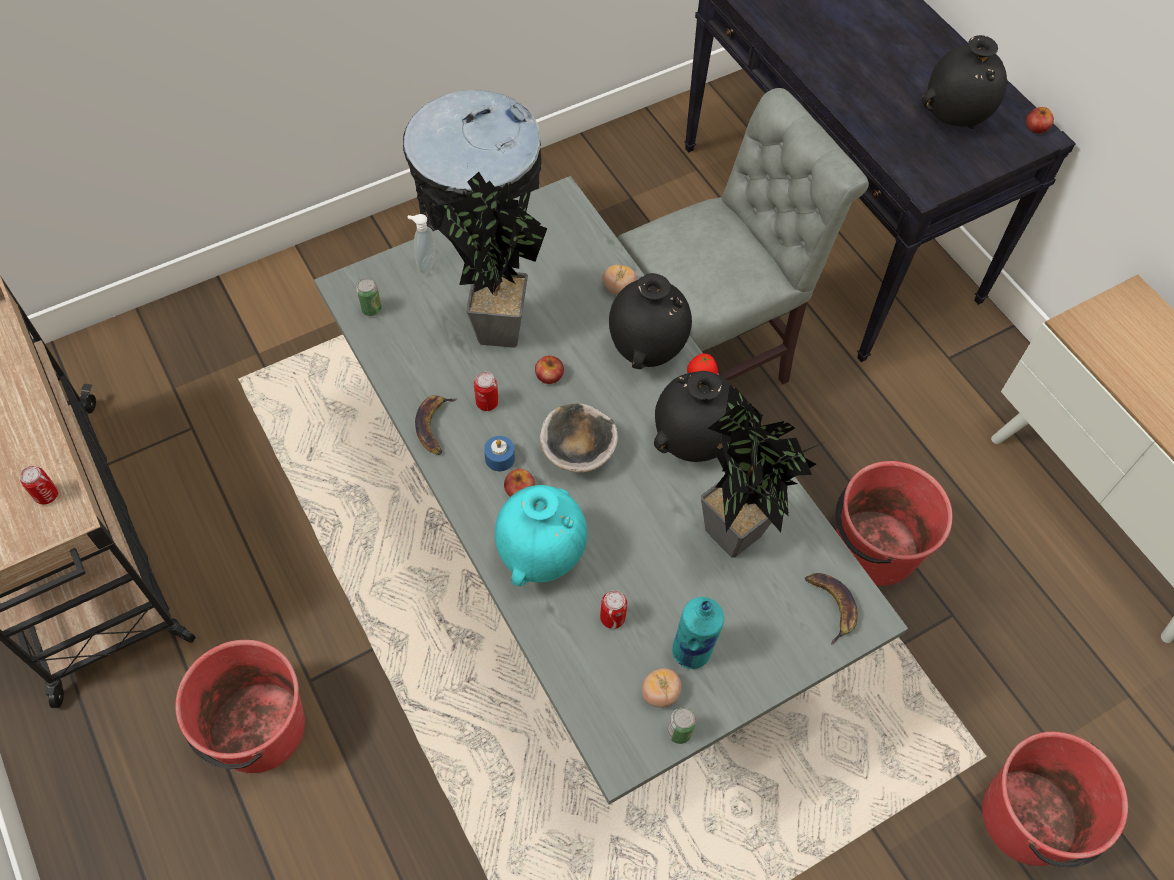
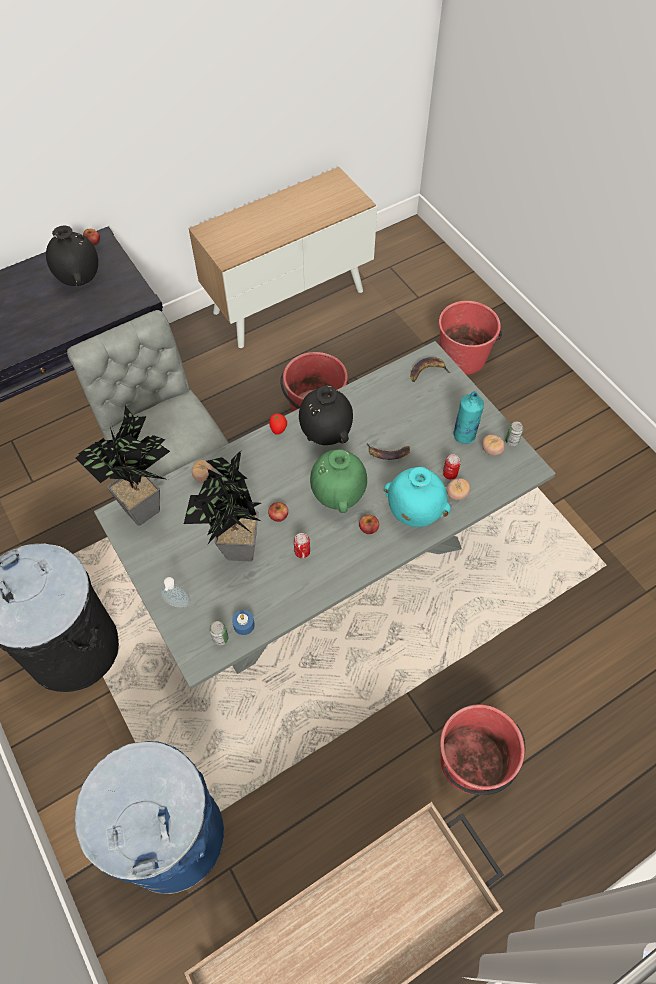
camera: 90 degrees left, 0 degrees up
can [20,466,58,505] -> none
banana [415,395,457,455] -> banana moved to [367,443,410,460]
blue candle [484,436,515,471] -> blue candle moved to [232,610,255,635]
bowl [539,404,618,473] -> green vase [310,449,367,513]
black vase [609,273,692,369] -> none
potted plant [701,385,824,558] -> potted plant moved to [75,406,170,526]
none -> blue trash can [75,741,224,894]
none -> tomato [446,478,470,500]

